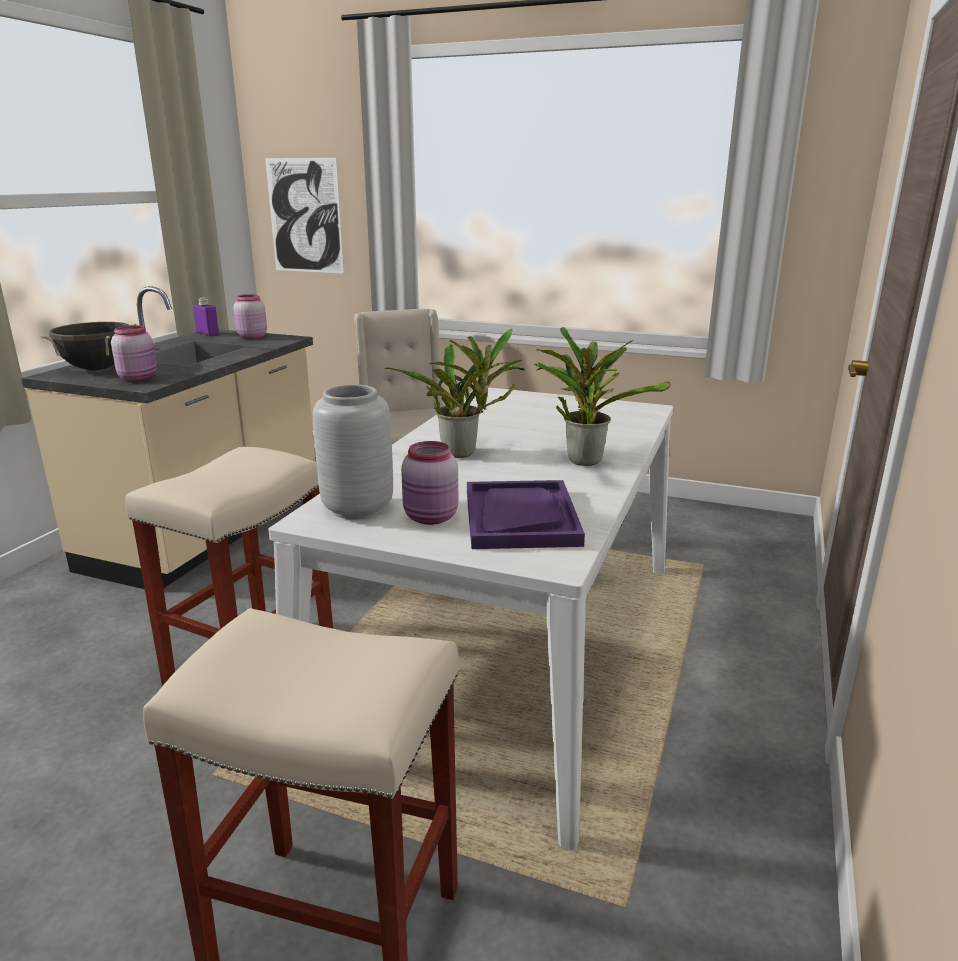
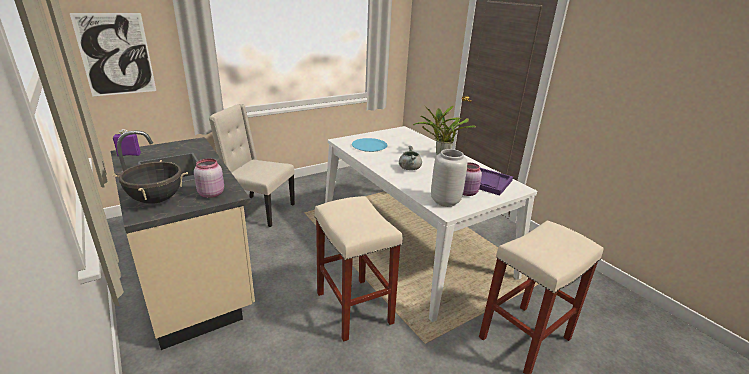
camera: 55 degrees left, 5 degrees up
pink jar [233,294,267,339] -> none
potted plant [385,329,525,458] -> grey cooking pot [399,146,422,170]
none -> blue plate [352,138,387,152]

